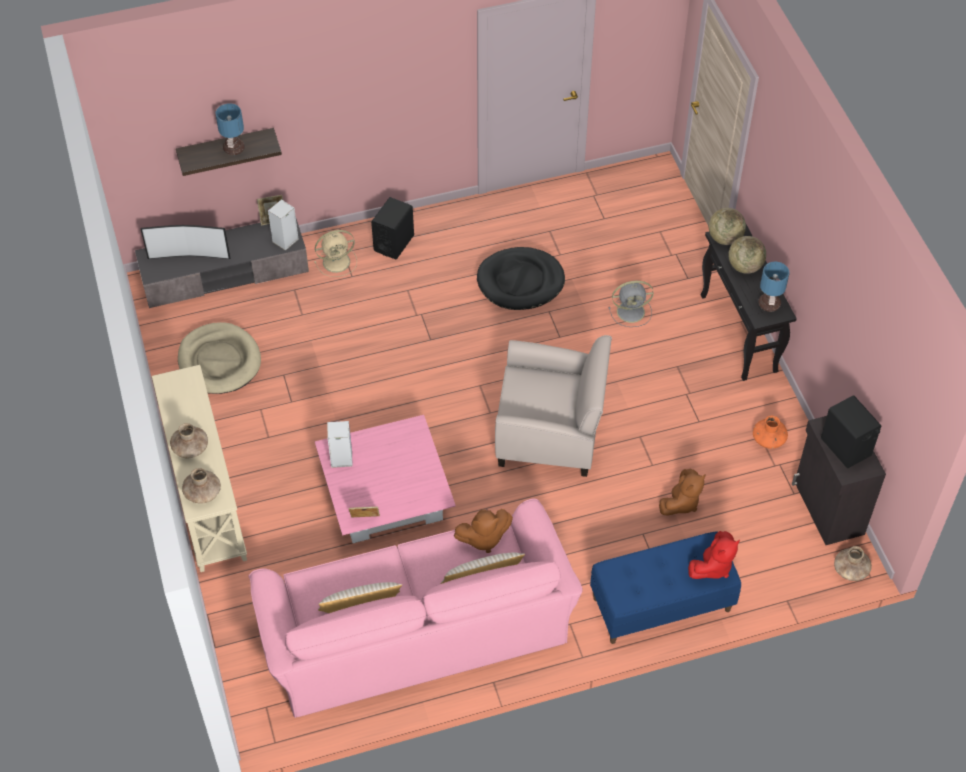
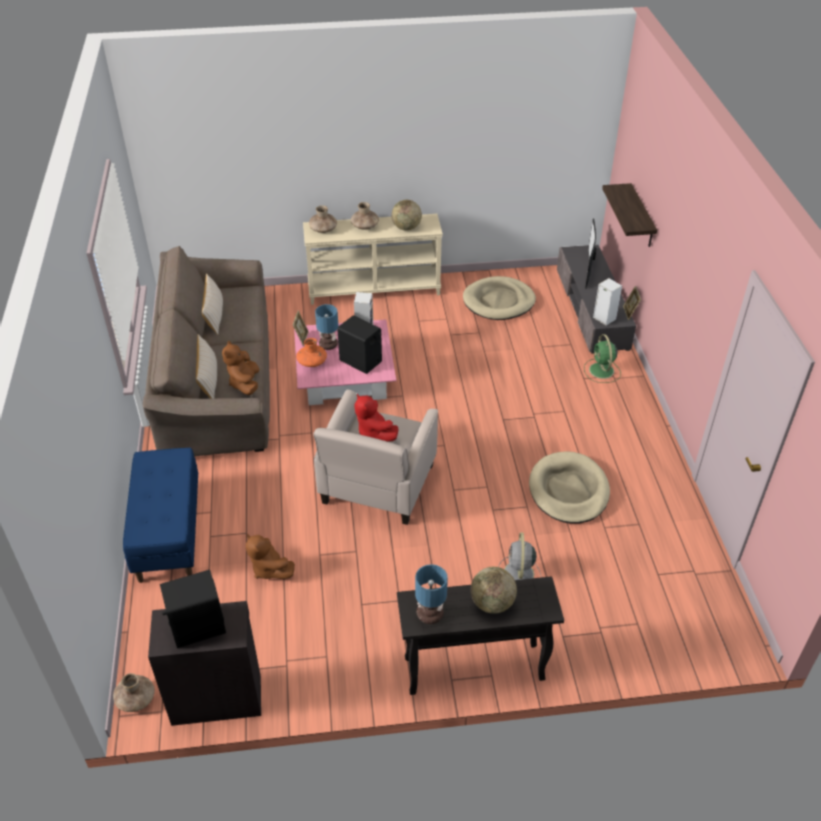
camera: 100 degrees right, 10 degrees down
table lamp [216,103,245,155] -> table lamp moved to [315,304,338,350]
pink sofa [248,499,583,718] -> brown sofa [143,246,270,457]
beige fan [314,230,357,277] -> green fan [584,334,621,383]
black speaker [371,197,414,260] -> black speaker moved to [337,315,382,374]
black dog bed [477,247,565,310] -> beige dog bed [529,451,610,524]
red plush toy [688,531,740,579] -> red plush toy moved to [354,393,398,442]
globe [709,208,746,245] -> globe moved to [391,200,422,231]
orange vase [753,415,788,449] -> orange vase moved to [296,338,327,367]

